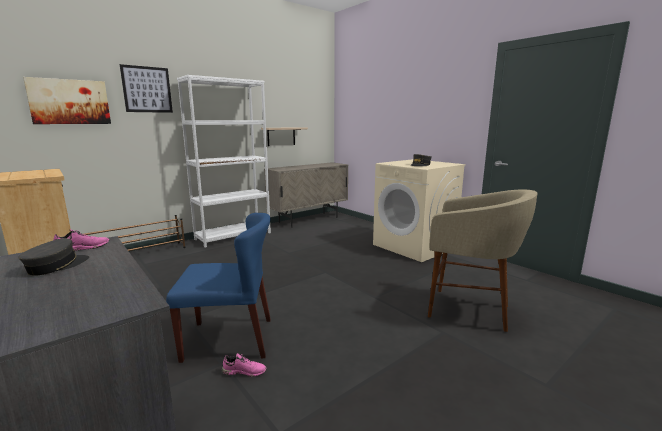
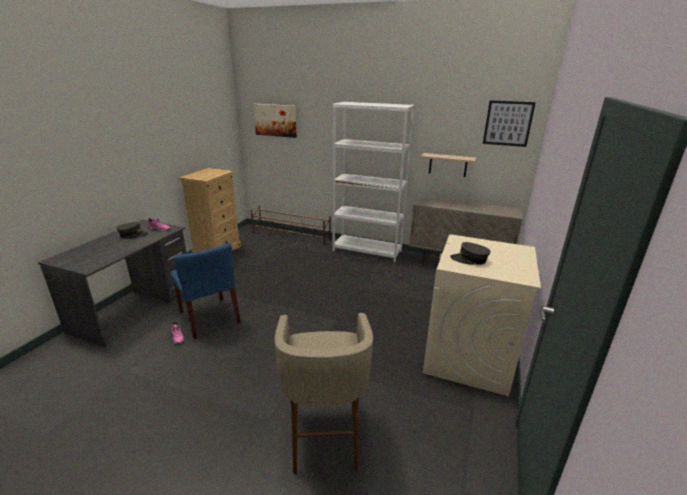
camera: 60 degrees right, 10 degrees up
picture [120,64,173,113] -> picture moved to [483,100,536,147]

